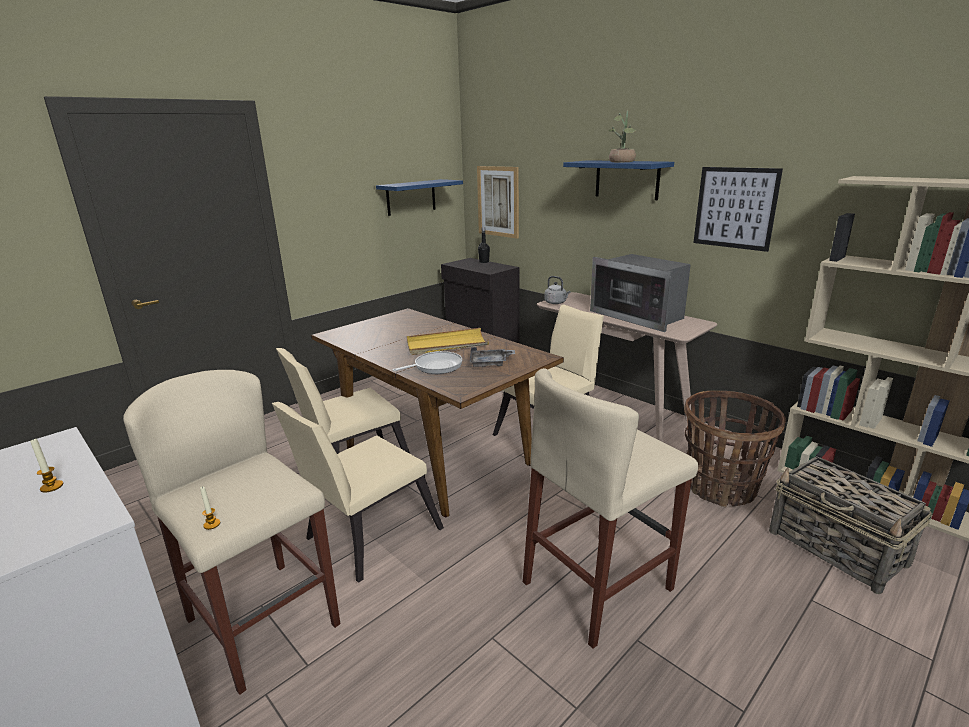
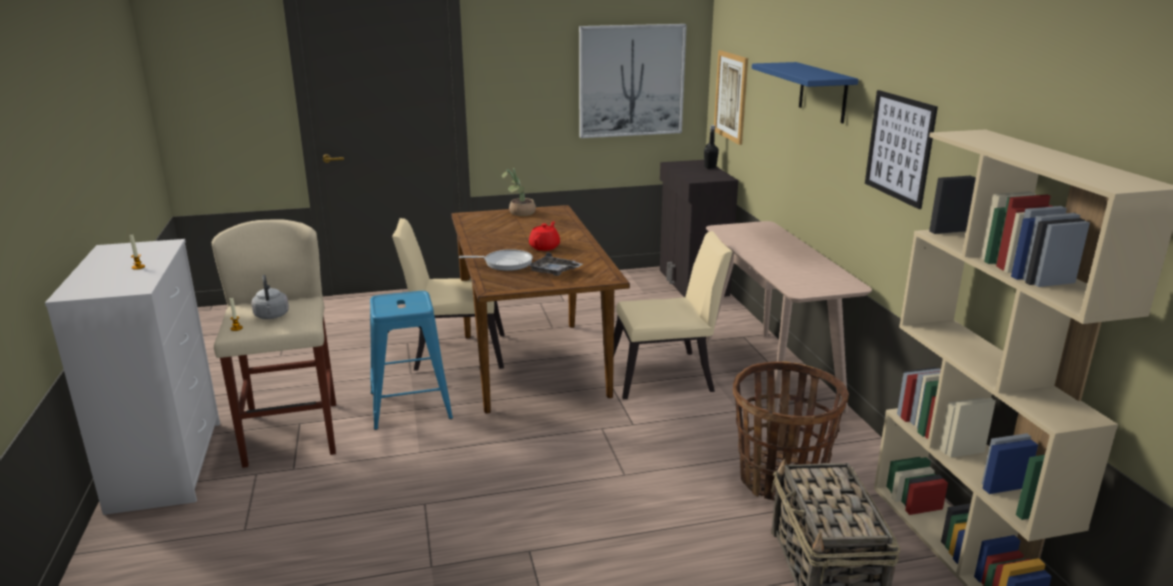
camera: 30 degrees right, 0 degrees up
beige chair [272,402,444,583] -> blue stool [370,291,453,430]
blue shelf [376,179,463,216] -> picture [579,24,687,138]
yellow tray [407,328,489,355] -> red teapot [529,221,560,251]
beige stool [523,368,698,649] -> none
grey kettle [544,276,571,304] -> grey kettle moved to [251,275,289,319]
microwave [590,254,691,332] -> none
potted plant [609,111,636,162] -> potted plant moved to [502,168,536,216]

